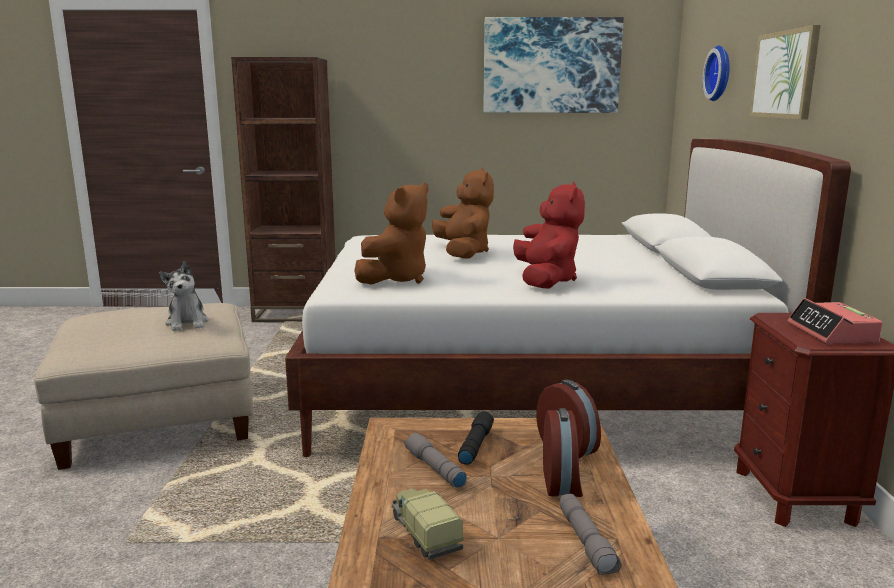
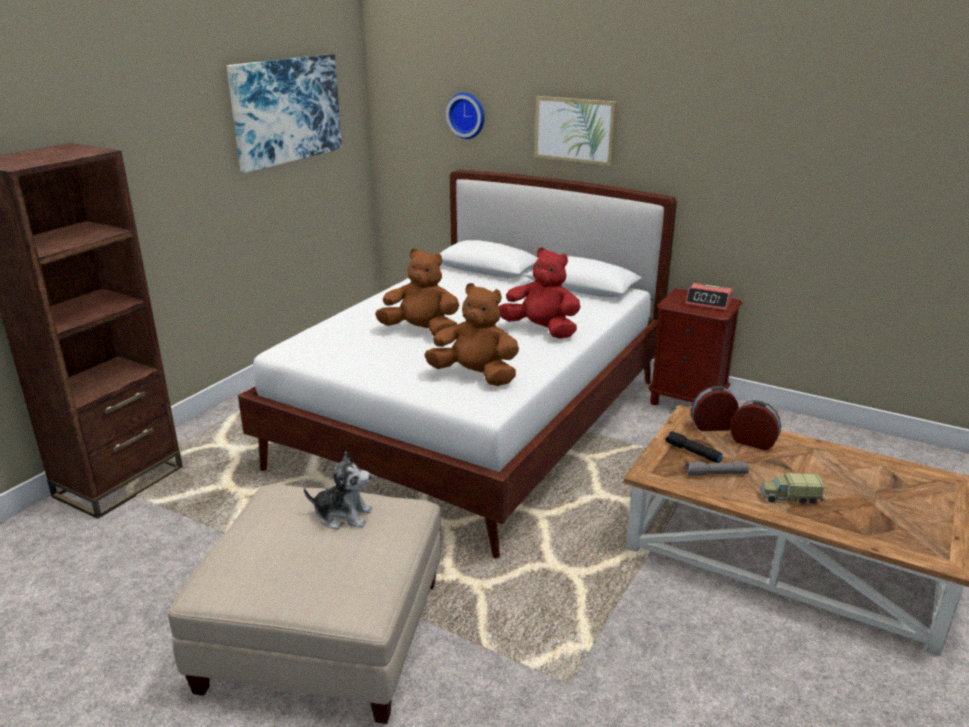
camera: 60 degrees left, 10 degrees up
brown plush toy [354,183,428,284] -> brown plush toy turned 45 degrees counterclockwise [424,283,519,386]
grey flashlight [560,494,622,575] -> none

